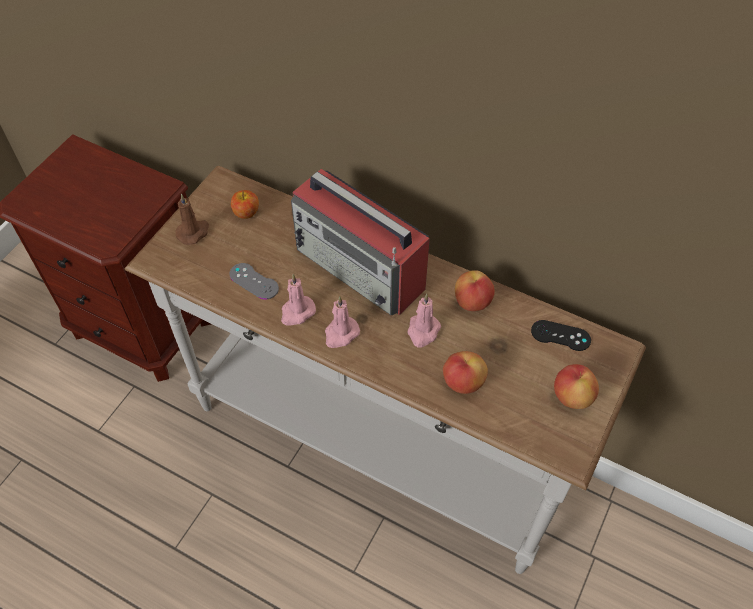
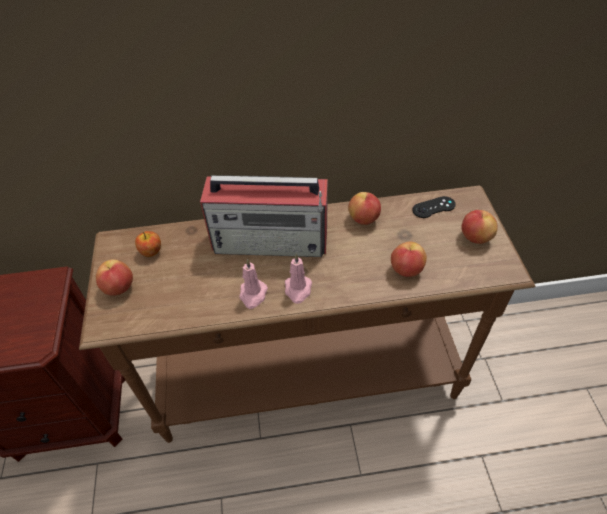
camera: 35 degrees left, 5 degrees down
white console table [124,166,646,574] -> brown console table [79,185,535,443]
brown candle [175,193,209,245] -> apple [96,259,133,296]
grey game controller [229,263,279,299] -> none
pink candle [408,294,441,348] -> none

